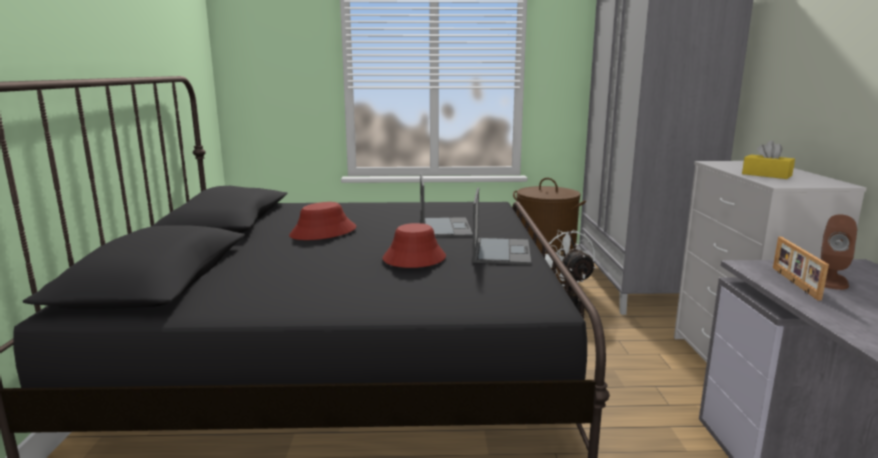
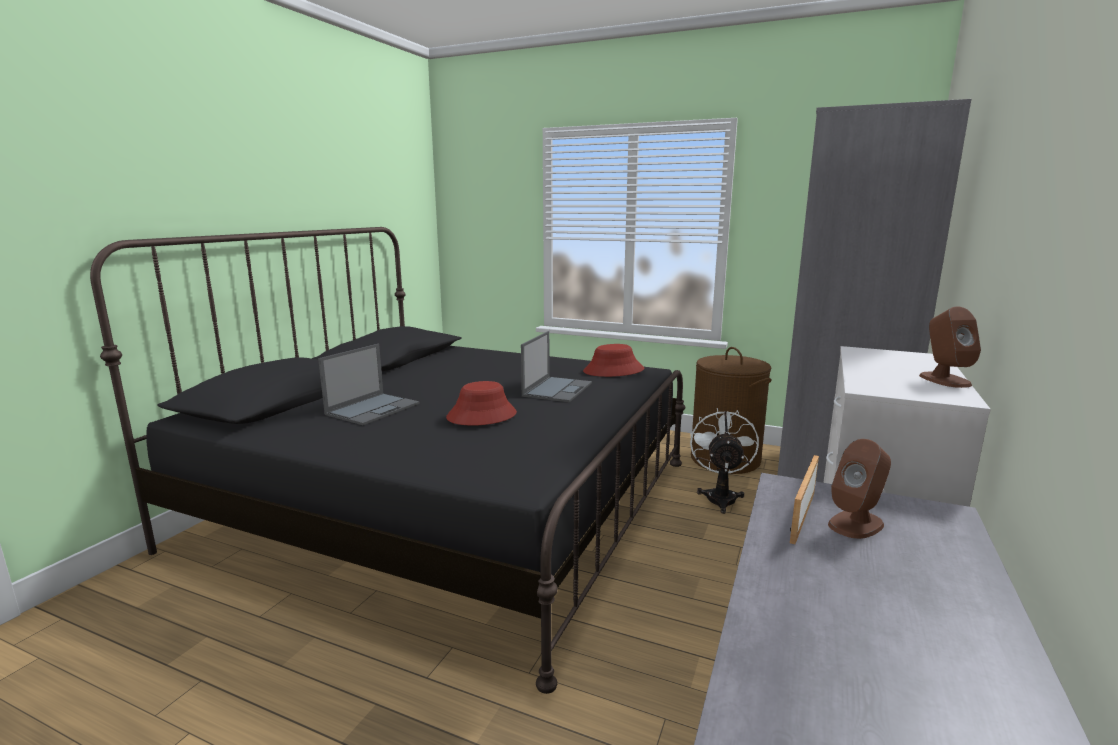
camera: 25 degrees right, 0 degrees up
red hat [289,202,356,240] -> red hat moved to [583,344,644,377]
laptop [472,187,531,265] -> laptop moved to [318,344,419,425]
yellow tissue box [742,140,795,179] -> none
none -> brown speaker [919,306,981,388]

